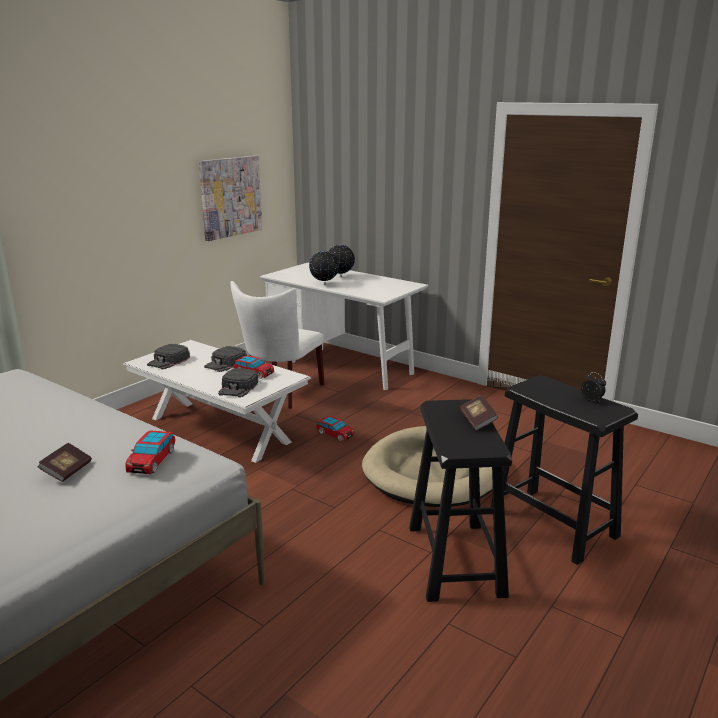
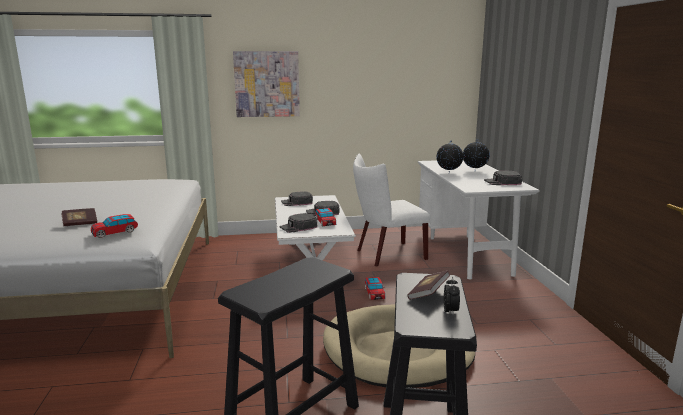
camera: 45 degrees right, 5 degrees down
picture [199,155,262,241] -> picture moved to [233,51,300,117]
book [460,395,498,431] -> book moved to [407,271,450,299]
none -> black cap [484,171,522,185]

